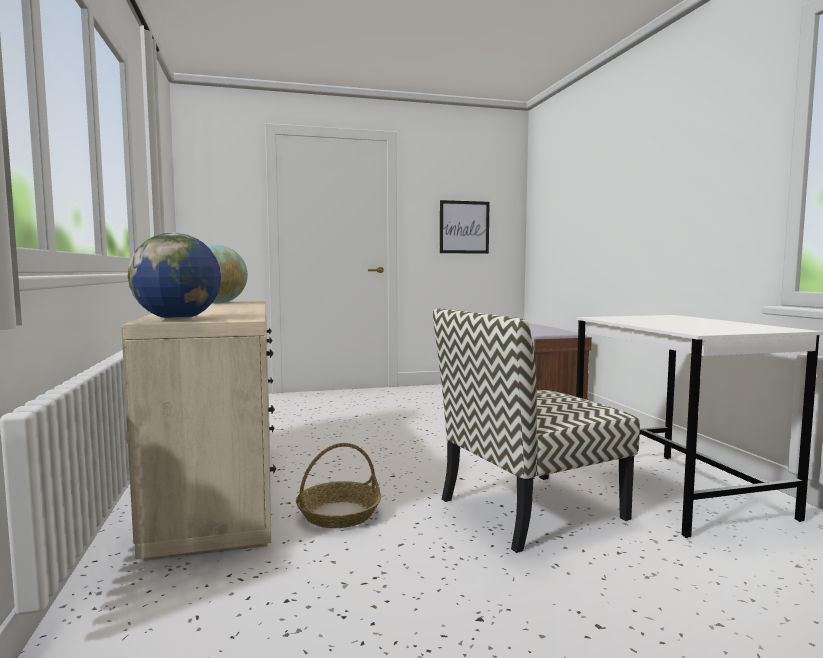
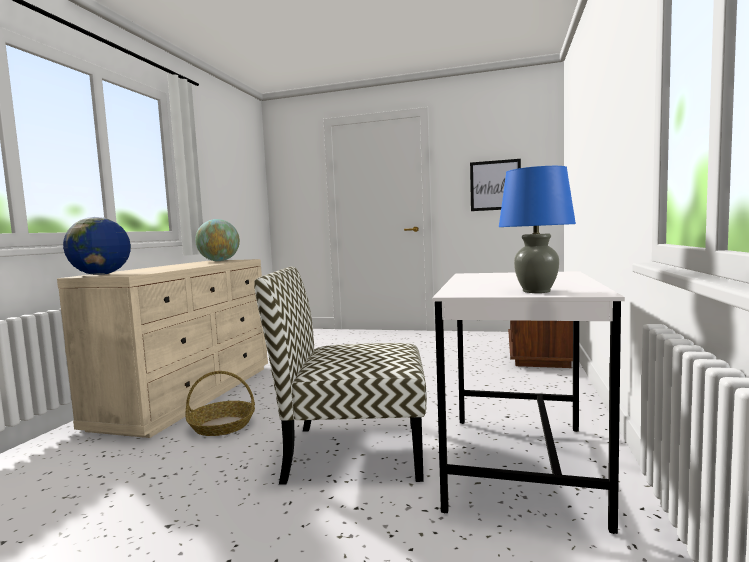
camera: 30 degrees right, 0 degrees up
none -> blue table lamp [499,166,576,293]

